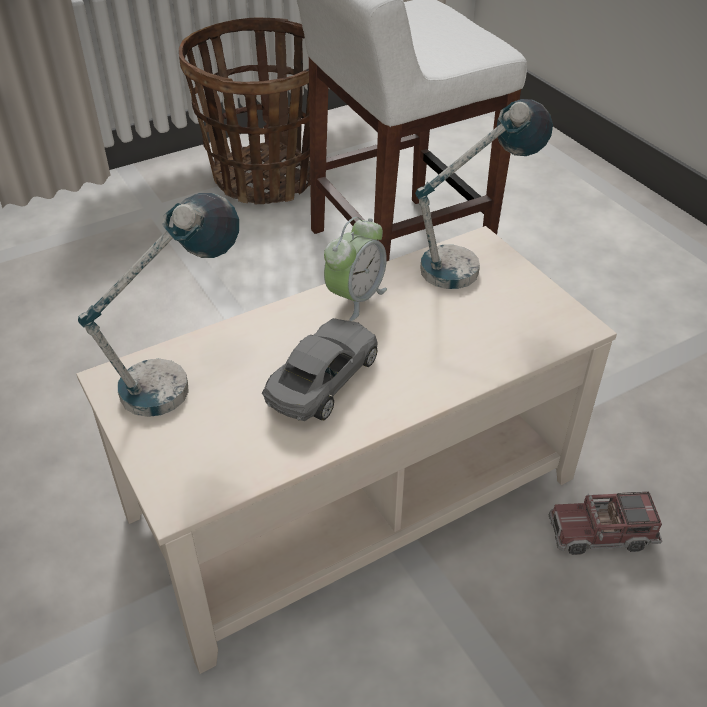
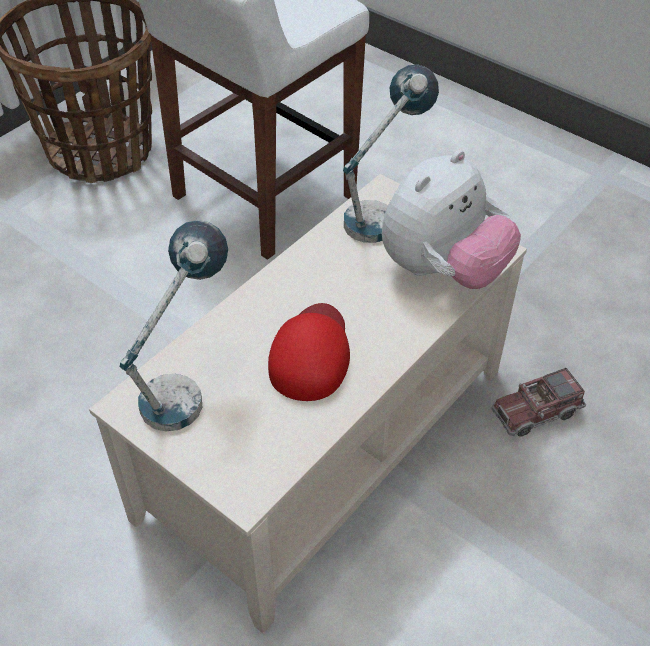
camera: 20 degrees left, 5 degrees up
grey toy car [262,318,378,421] -> red cap [268,303,350,401]
alarm clock [324,217,387,321] -> none
none -> plush toy [382,150,521,289]

